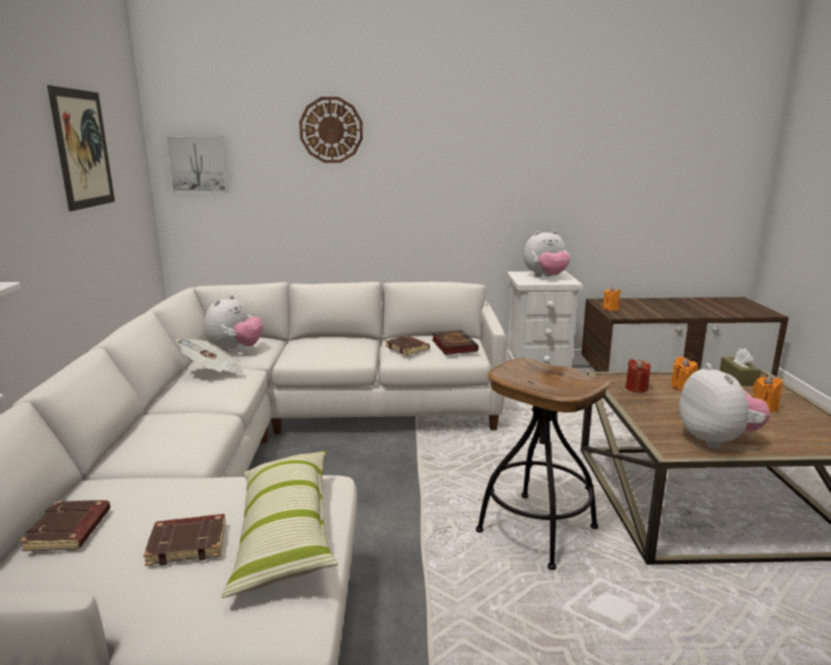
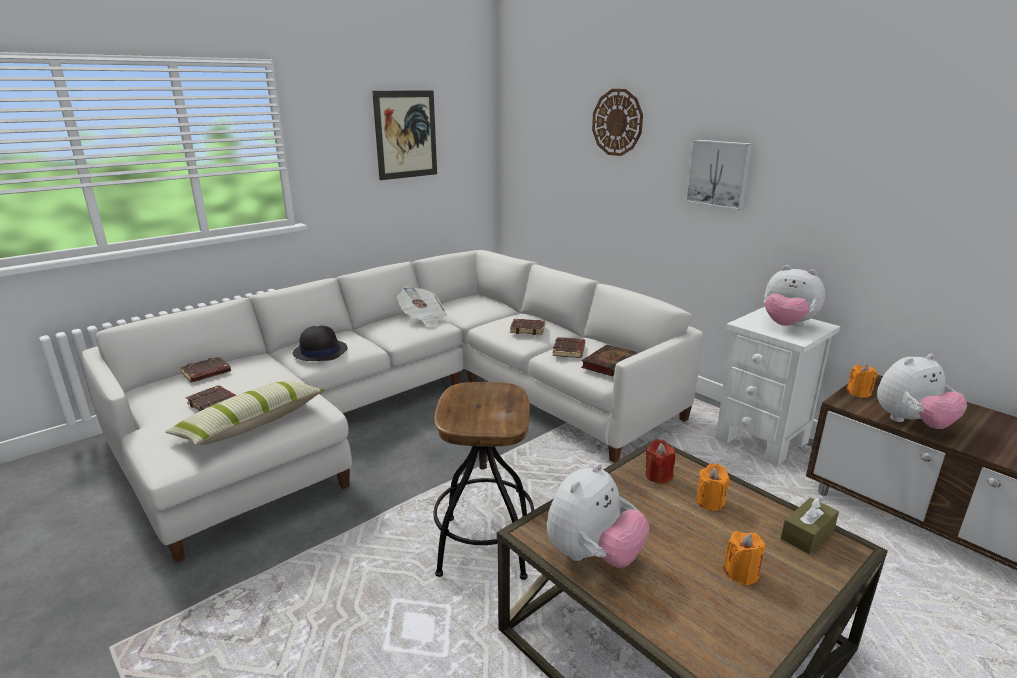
camera: 50 degrees right, 5 degrees up
picture [166,136,228,193] -> picture moved to [685,140,753,210]
plush toy [204,295,263,352] -> plush toy moved to [877,354,967,429]
none -> black hat [293,326,348,361]
none -> brown book [510,319,545,335]

